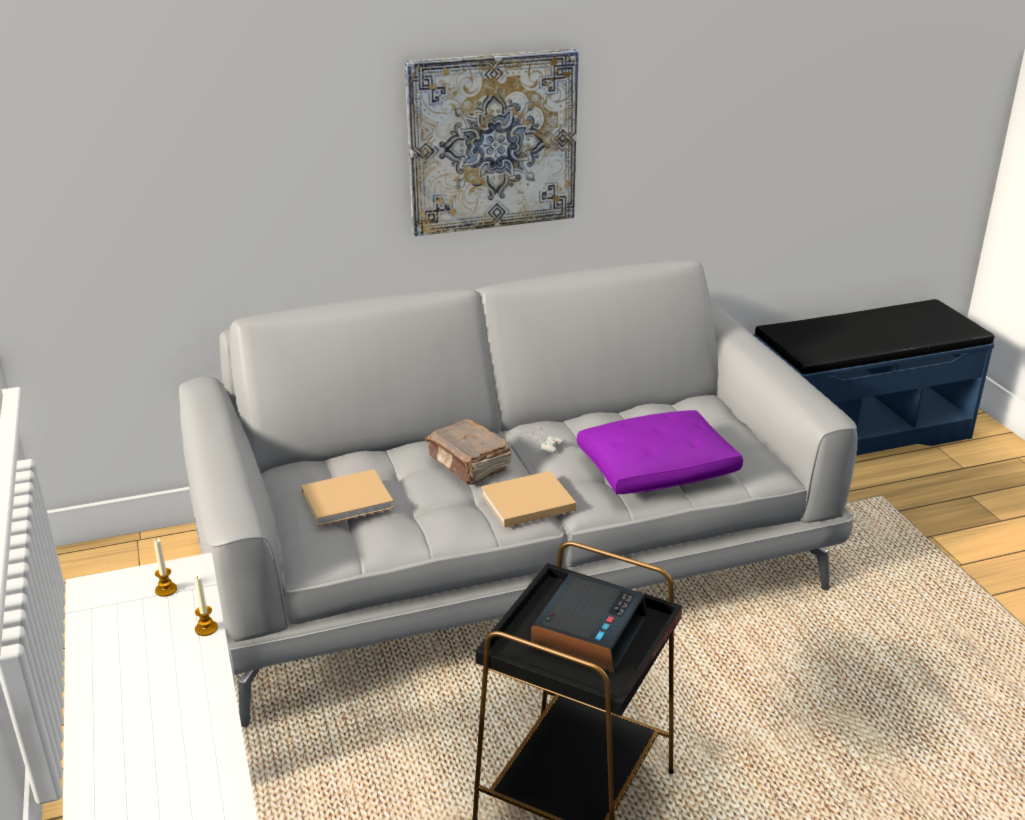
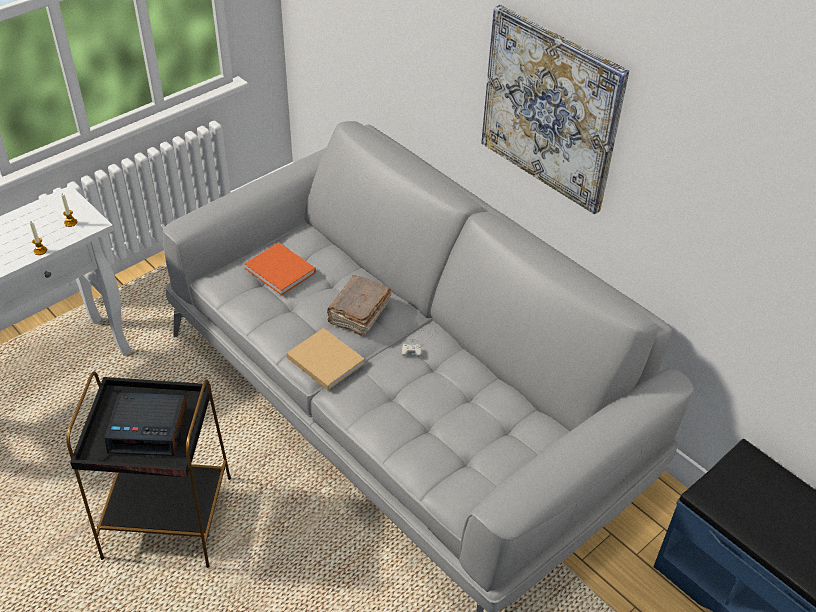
camera: 65 degrees right, 15 degrees up
beige book [301,469,394,526] -> orange book [244,242,316,295]
purple pillow [577,410,743,494] -> none

